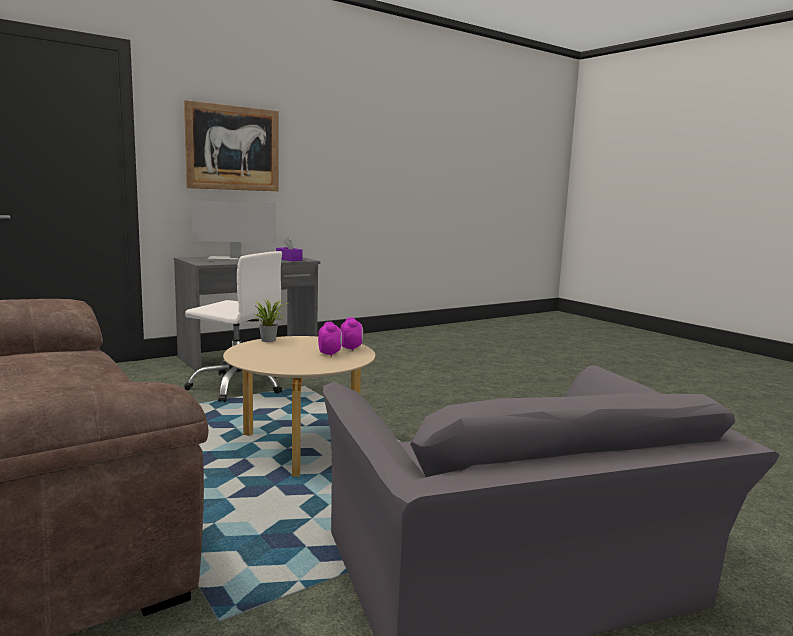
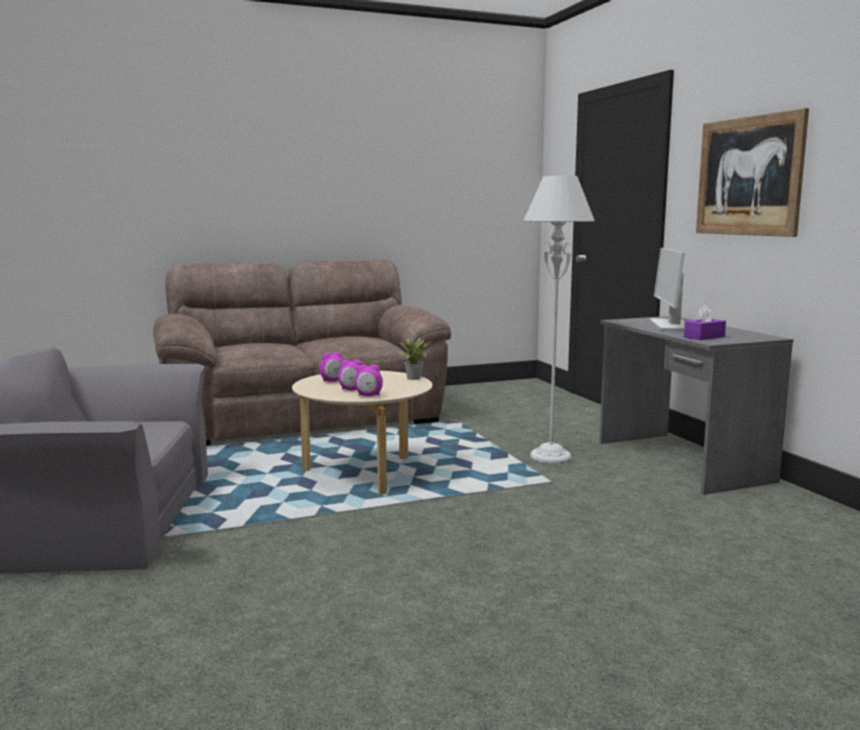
camera: 105 degrees right, 0 degrees up
white office chair [184,251,282,402] -> grey floor lamp [523,176,595,463]
none -> alarm clock [320,352,343,382]

